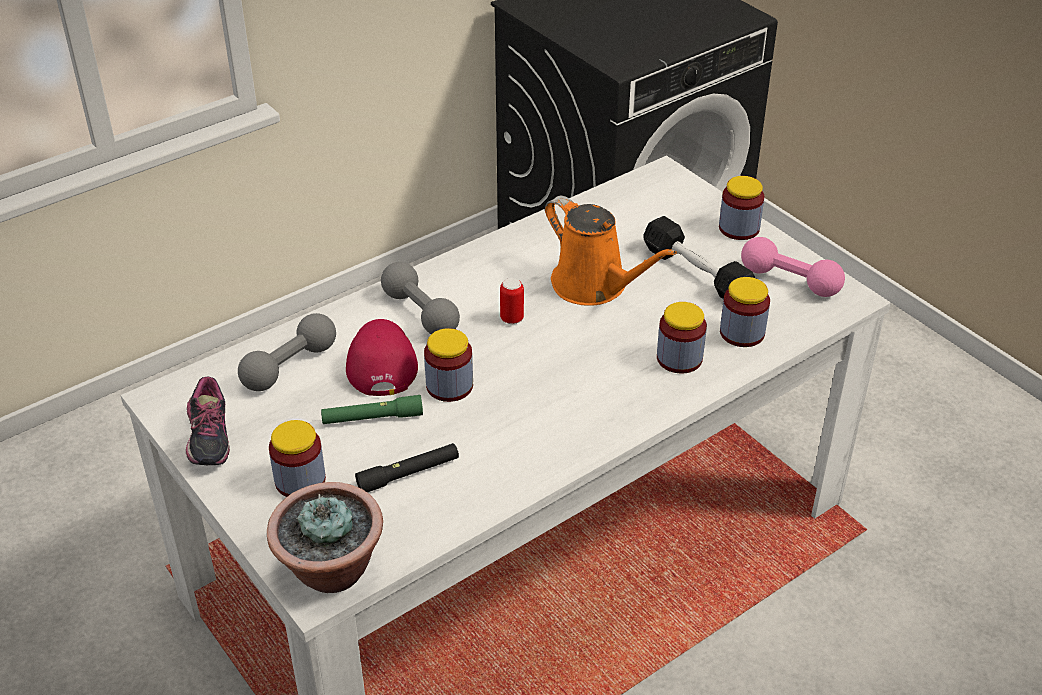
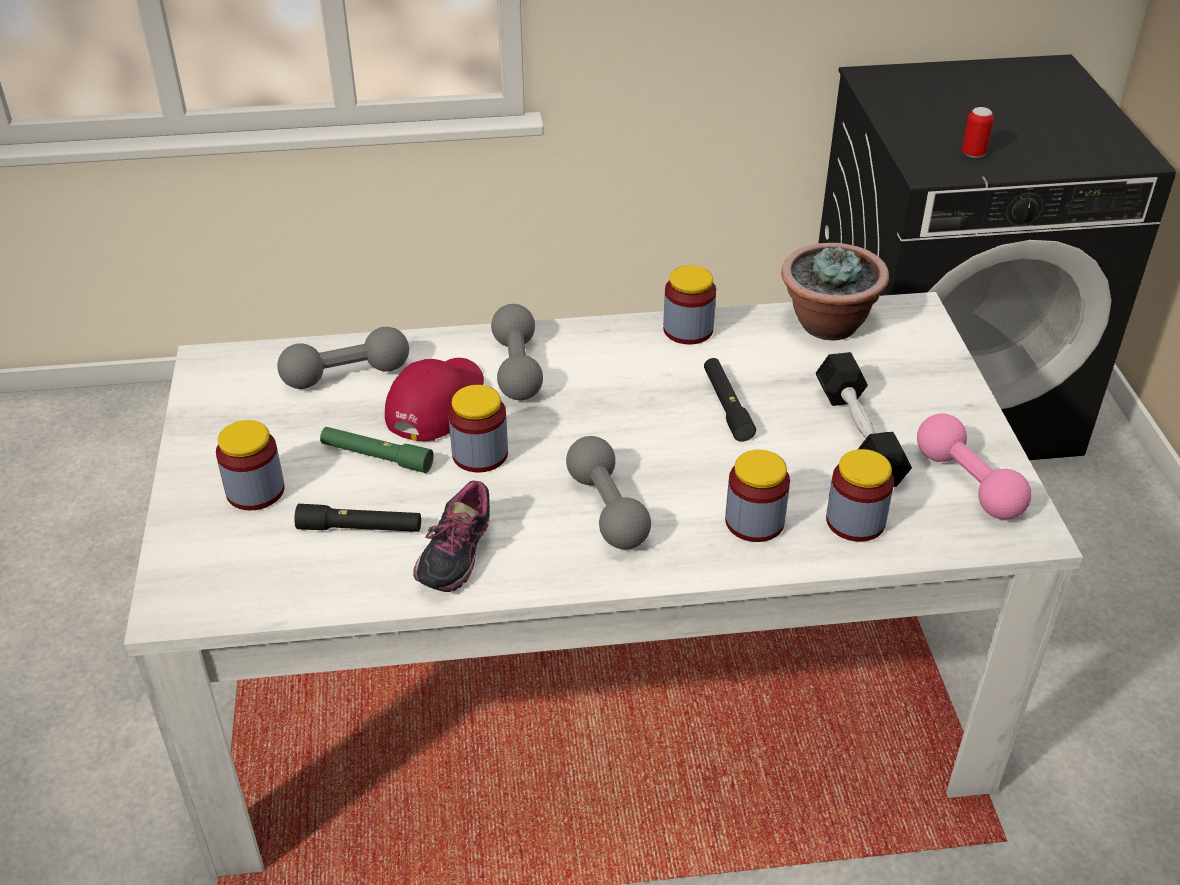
camera: 30 degrees right, 0 degrees up
shoe [186,377,230,465] -> shoe moved to [413,481,490,592]
potted plant [267,482,383,593] -> potted plant moved to [781,243,889,340]
can [500,278,524,324] -> can moved to [962,107,994,158]
orange watering can [545,196,677,306] -> black flashlight [704,358,756,442]
jar [719,176,764,240] -> jar moved to [663,265,716,344]
none -> grey dumbbell [566,436,651,549]

